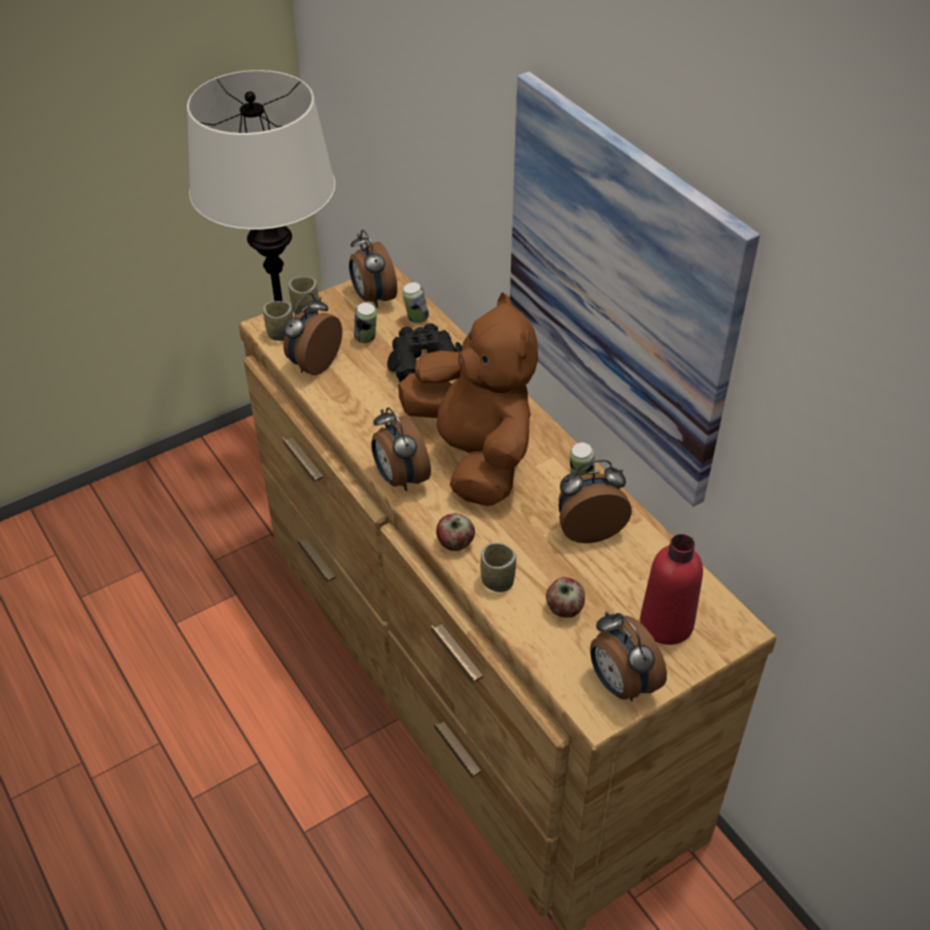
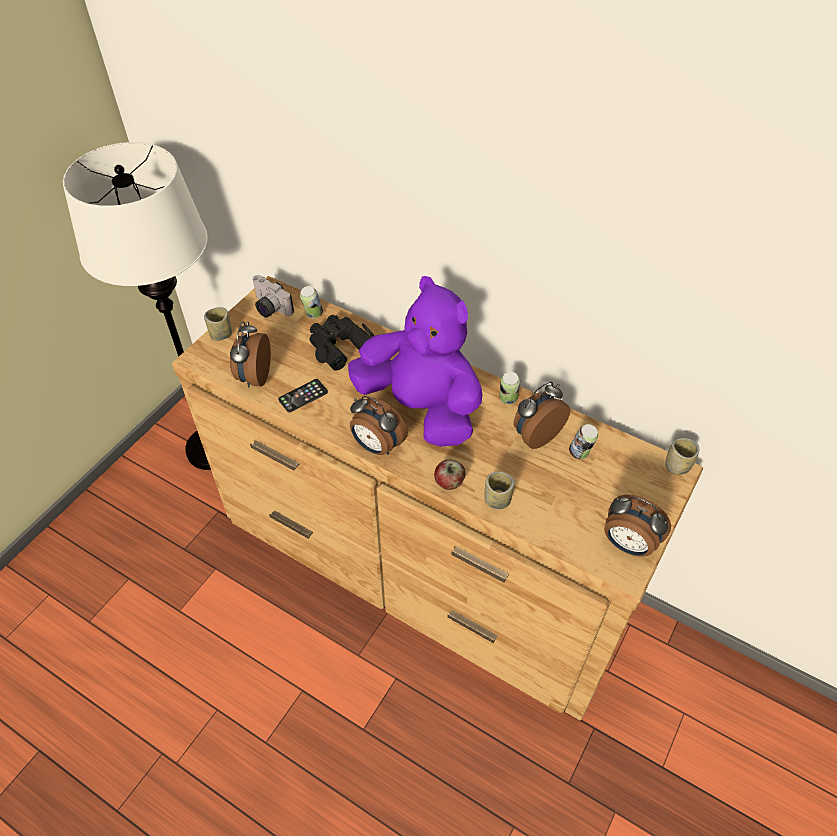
camera: 25 degrees left, 5 degrees up
cup [263,301,293,341] -> cup moved to [665,438,699,475]
alarm clock [349,230,397,308] -> camera [252,275,294,318]
can [354,302,377,343] -> can moved to [569,424,598,459]
brown plush toy [398,292,538,506] -> purple plush toy [348,276,482,447]
picture [510,72,760,507] -> none
apple [546,577,585,618] -> none
red bottle [640,534,703,645] -> none
none -> phone [278,379,328,413]

